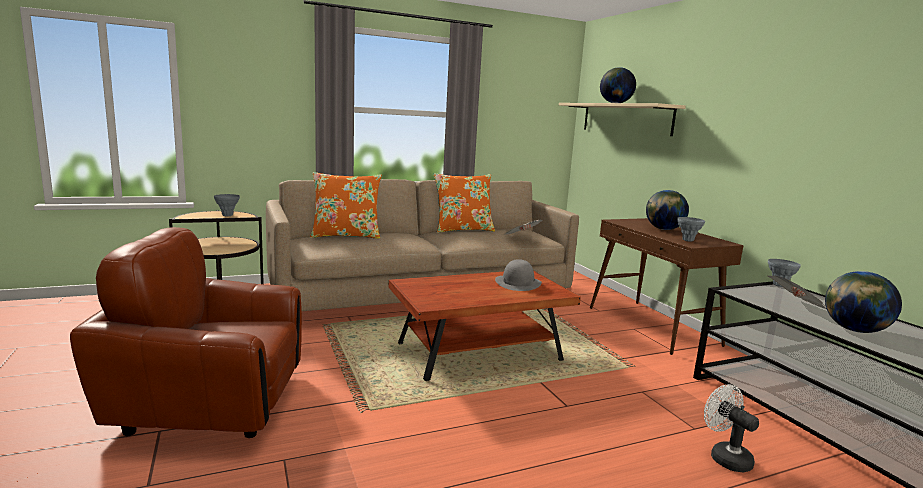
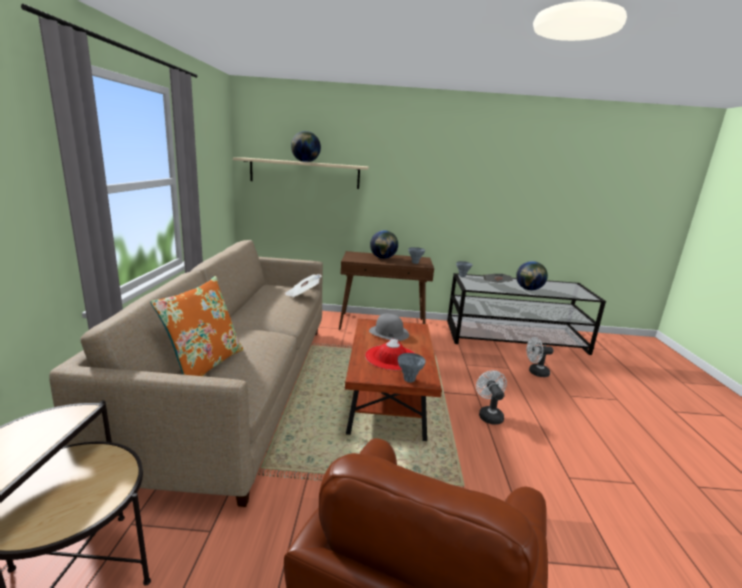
camera: 65 degrees left, 5 degrees up
grey vase [214,194,240,216] -> grey vase moved to [398,353,426,383]
orange pillow [434,173,495,233] -> none
none -> red hat [365,339,416,370]
none -> white fan [476,370,507,425]

